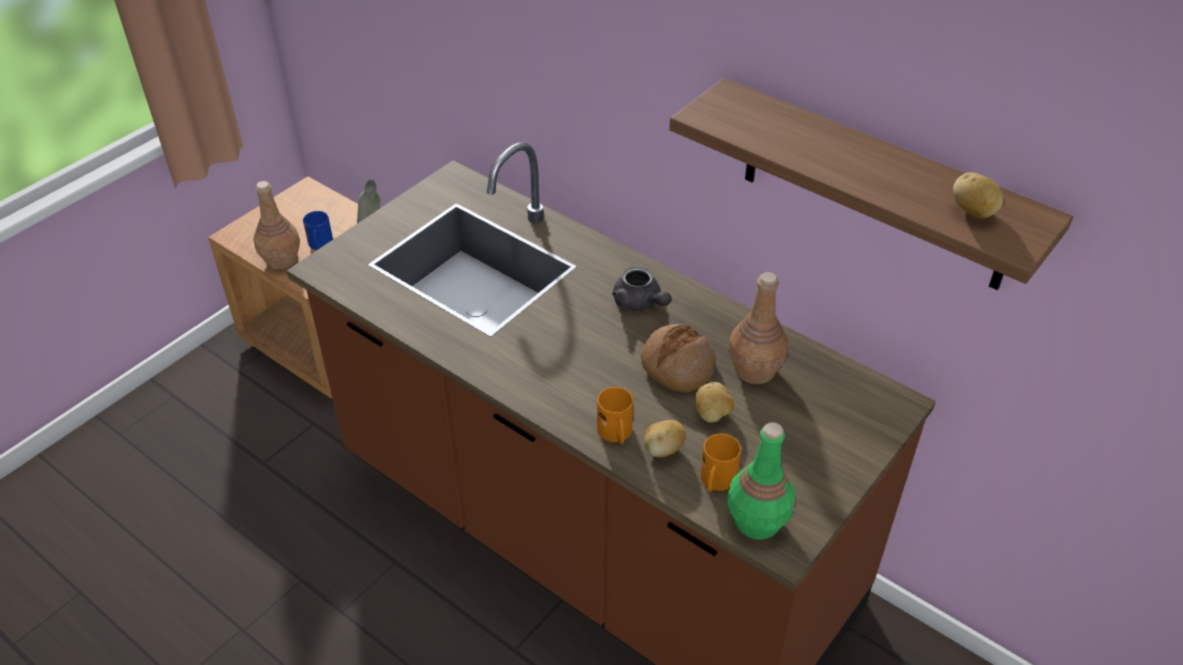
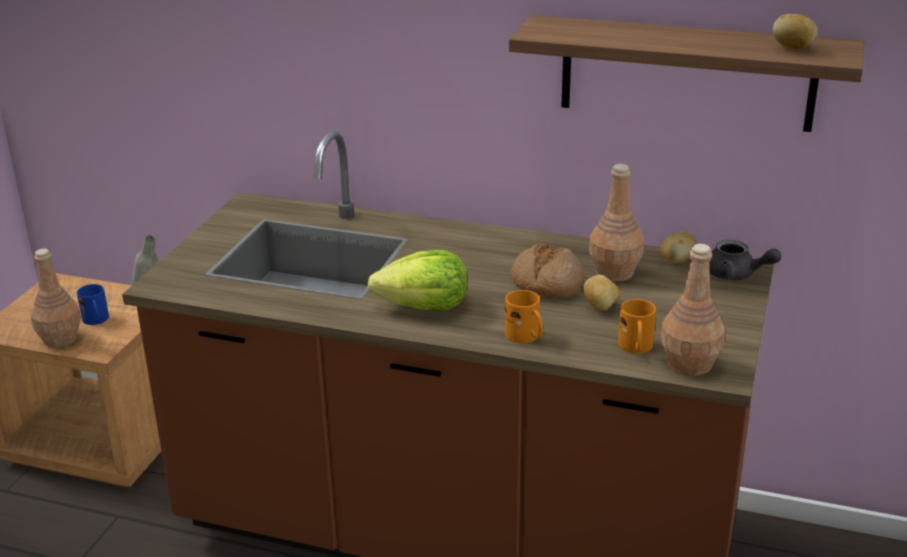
camera: 20 degrees left, 15 degrees down
grey teapot [612,266,671,311] -> grey teapot moved to [709,240,781,281]
potato [644,420,686,457] -> potato moved to [661,232,697,264]
green bottle [727,422,795,540] -> brown bottle [661,244,725,376]
none -> lettuce [368,250,467,311]

